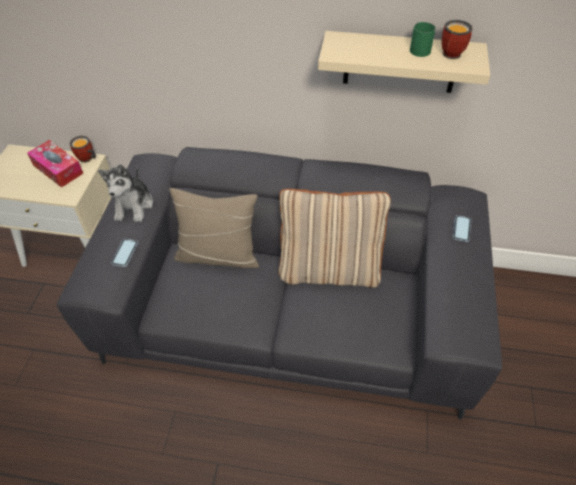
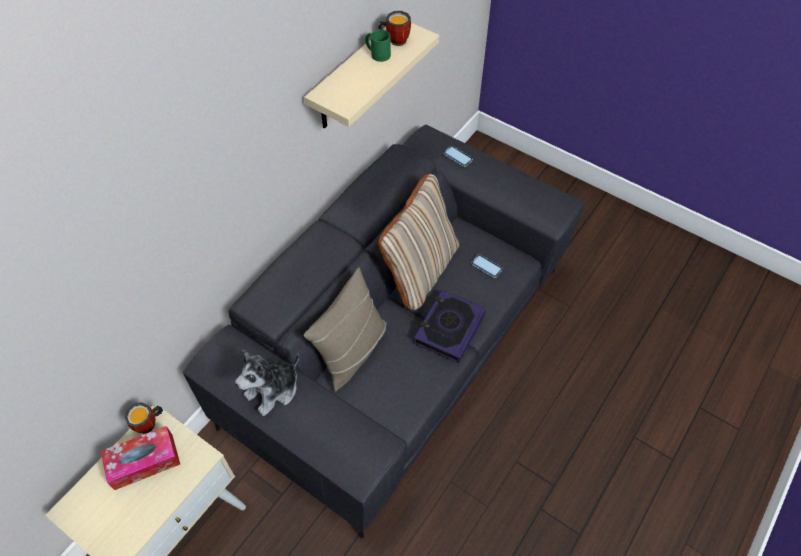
camera: 65 degrees left, 5 degrees up
plush toy [98,164,153,222] -> plush toy turned 105 degrees clockwise [235,350,299,416]
phone [111,239,138,267] -> phone moved to [471,254,503,278]
none -> book [414,290,486,363]

